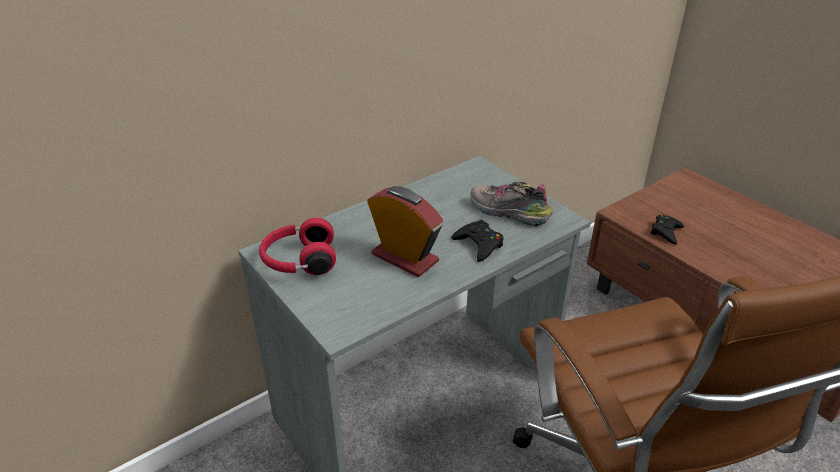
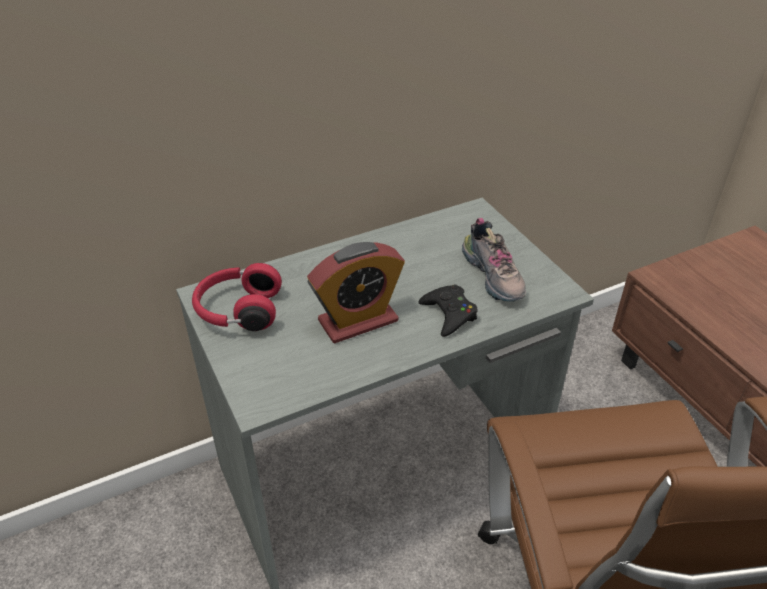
camera: 10 degrees right, 5 degrees up
alarm clock [367,186,443,277] -> alarm clock turned 105 degrees clockwise [307,242,405,343]
shoe [470,182,553,226] -> shoe turned 150 degrees counterclockwise [462,218,526,302]
black game controller [651,215,684,244] -> none

